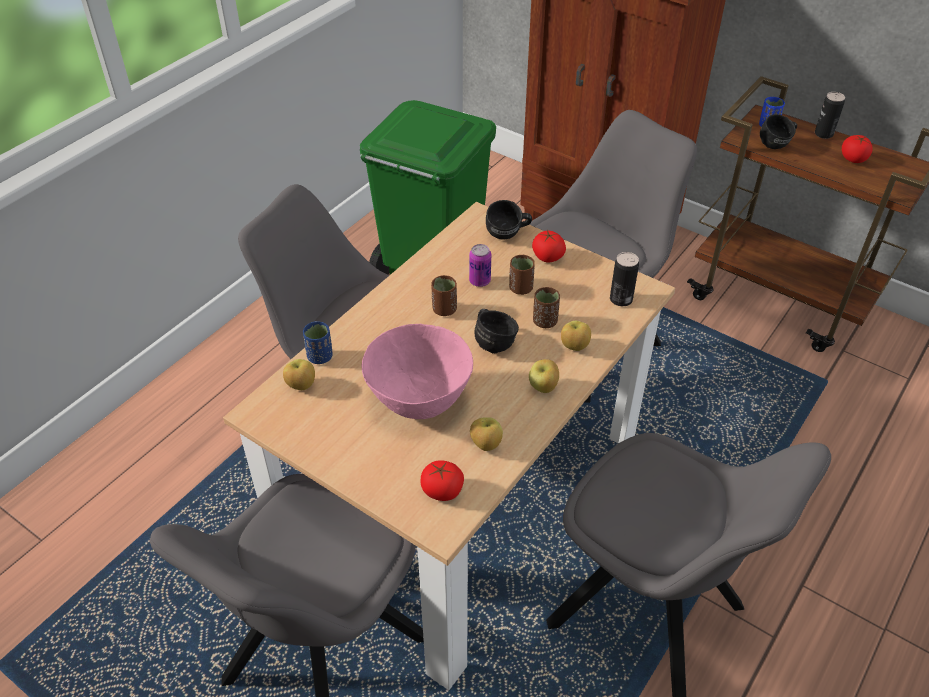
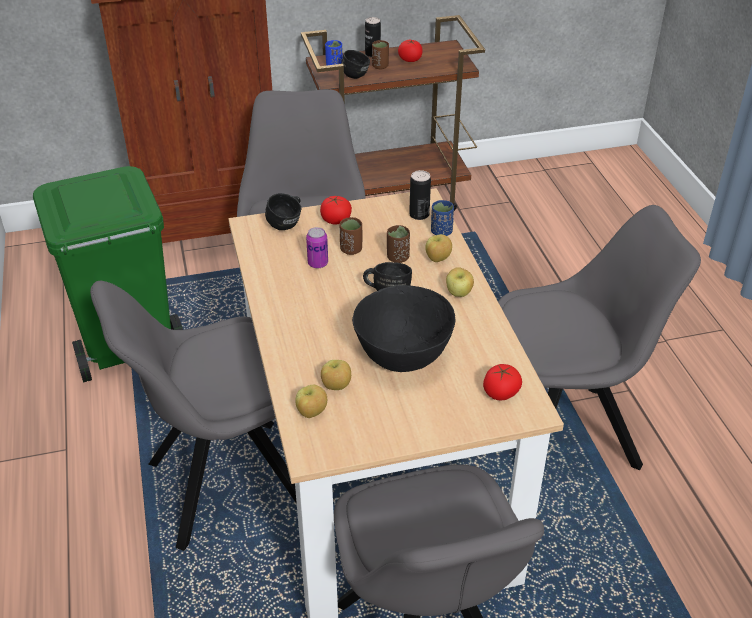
camera: 50 degrees left, 5 degrees down
blue cup [303,321,333,364] -> blue cup moved to [431,200,454,236]
pink bowl [362,324,473,419] -> black bowl [352,285,455,372]
brown cup [431,275,457,316] -> brown cup moved to [372,40,389,69]
apple [470,417,503,451] -> apple moved to [321,360,351,390]

